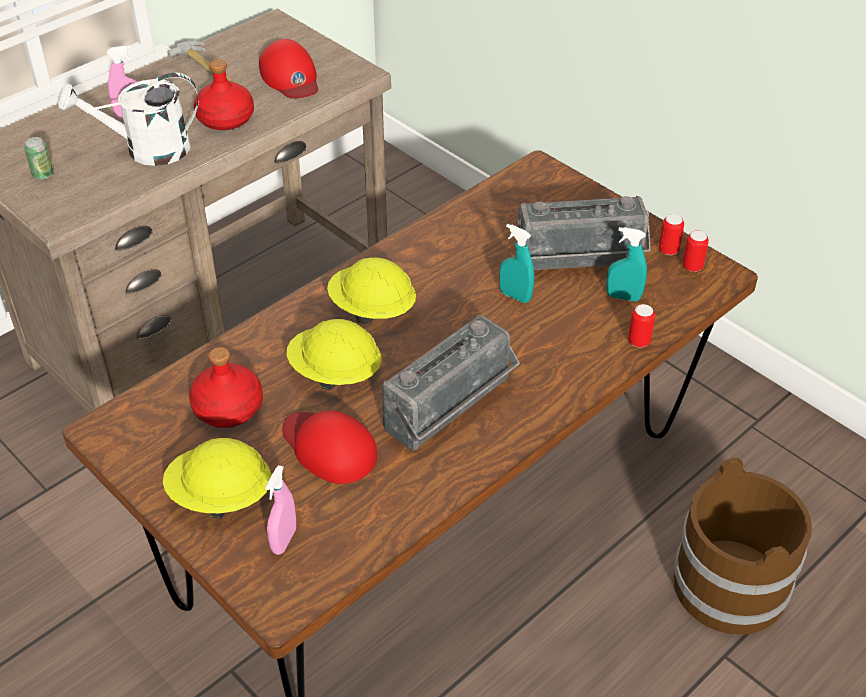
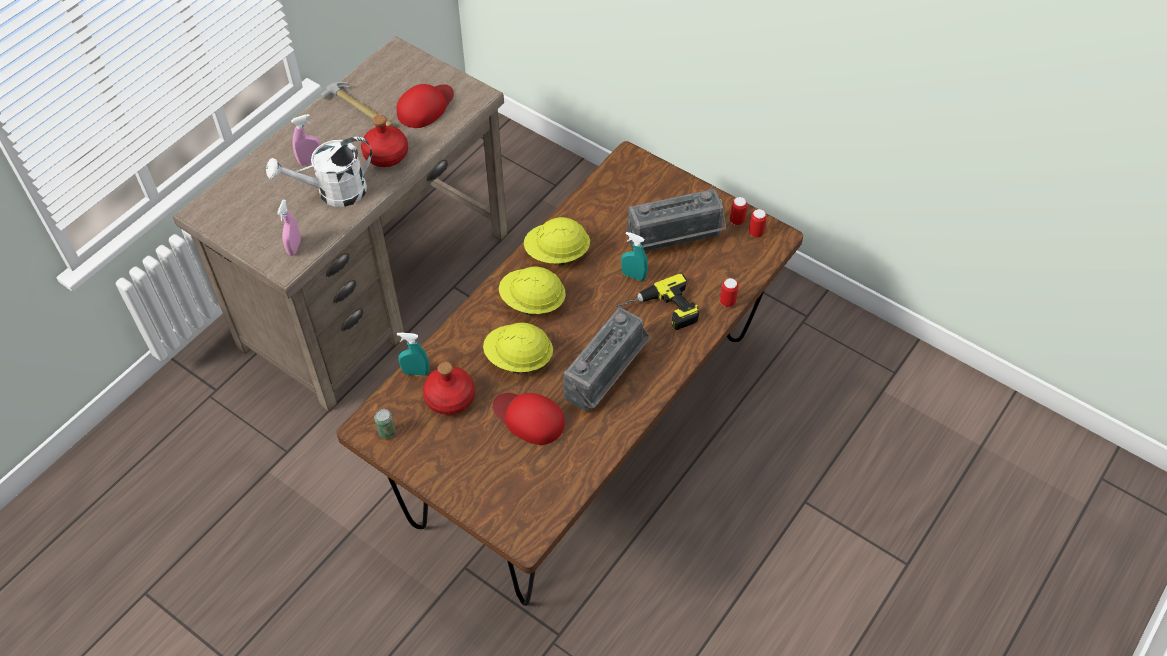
camera: 10 degrees left, 10 degrees up
can [24,137,53,180] -> can moved to [374,409,396,439]
yellow hard hat [163,438,272,519] -> yellow hard hat moved to [524,217,590,266]
red cap [259,39,318,99] -> red cap turned 105 degrees counterclockwise [396,84,454,128]
pink spray bottle [265,465,296,555] -> pink spray bottle moved to [277,200,301,256]
turquoise spray bottle [606,227,647,302] -> turquoise spray bottle moved to [397,333,429,376]
brown bucket [674,458,812,635] -> none
none -> power drill [616,274,699,330]

